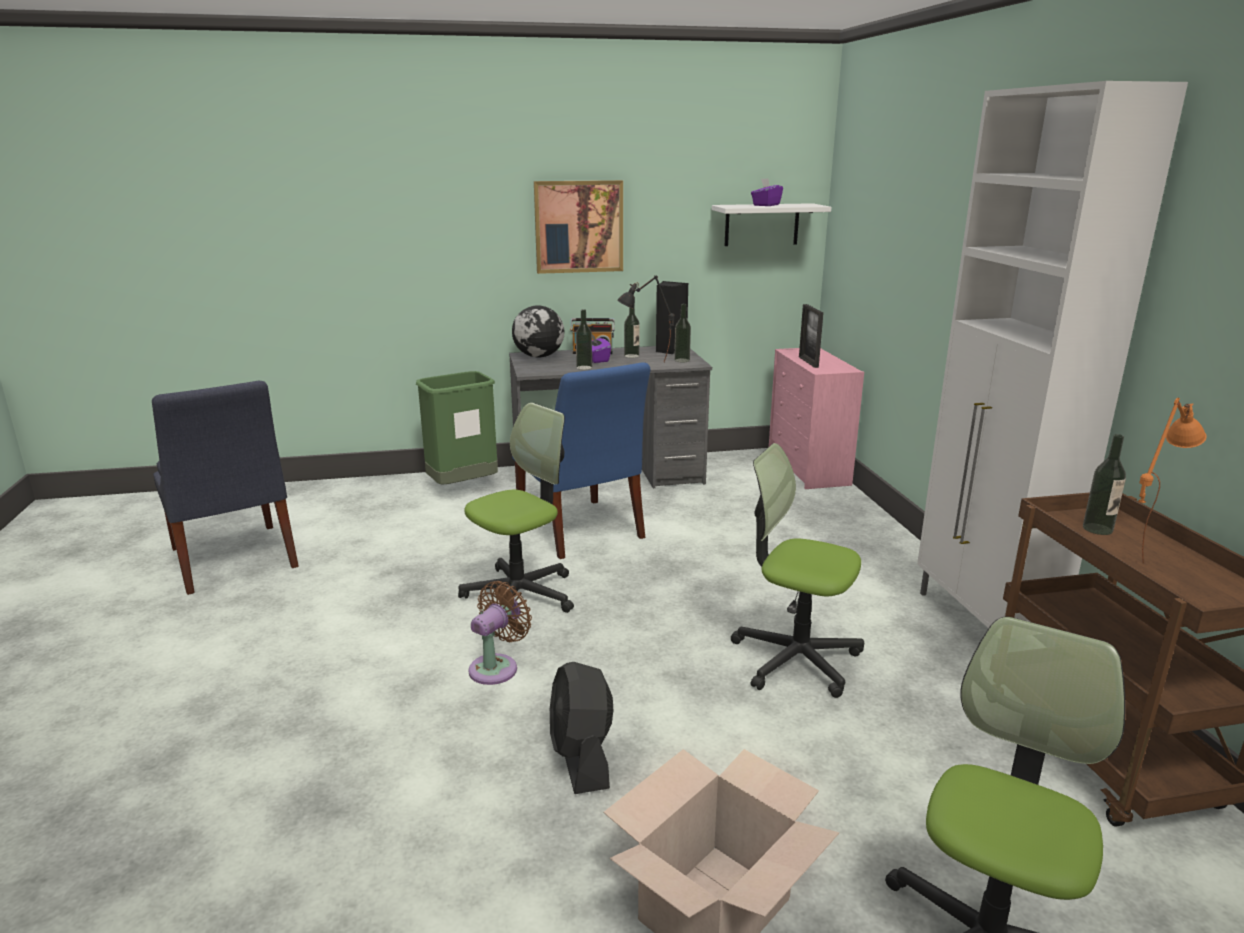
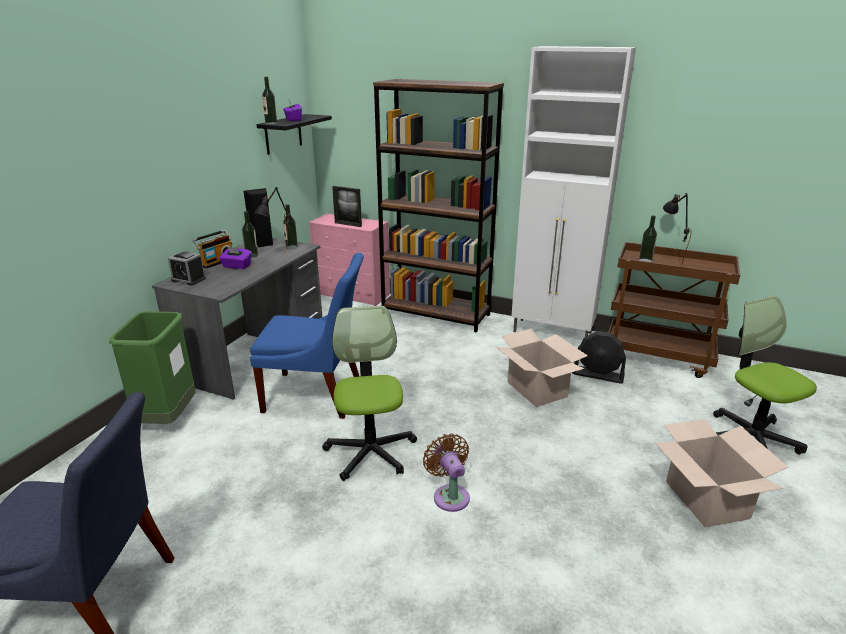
camera: 55 degrees left, 5 degrees up
globe [512,305,565,358] -> alarm clock [168,251,206,285]
picture [534,180,623,274] -> none
black fan [550,662,613,794] -> black fan moved to [572,331,626,383]
bottle [576,309,592,370] -> bottle moved to [262,77,277,124]
white shelf [712,203,831,246] -> black shelf [257,114,332,155]
office chair [731,443,864,698] -> cardboard box [496,329,588,407]
orange table lamp [1138,398,1207,563] -> black table lamp [663,193,691,266]
none -> brown bookcase [373,79,504,333]

